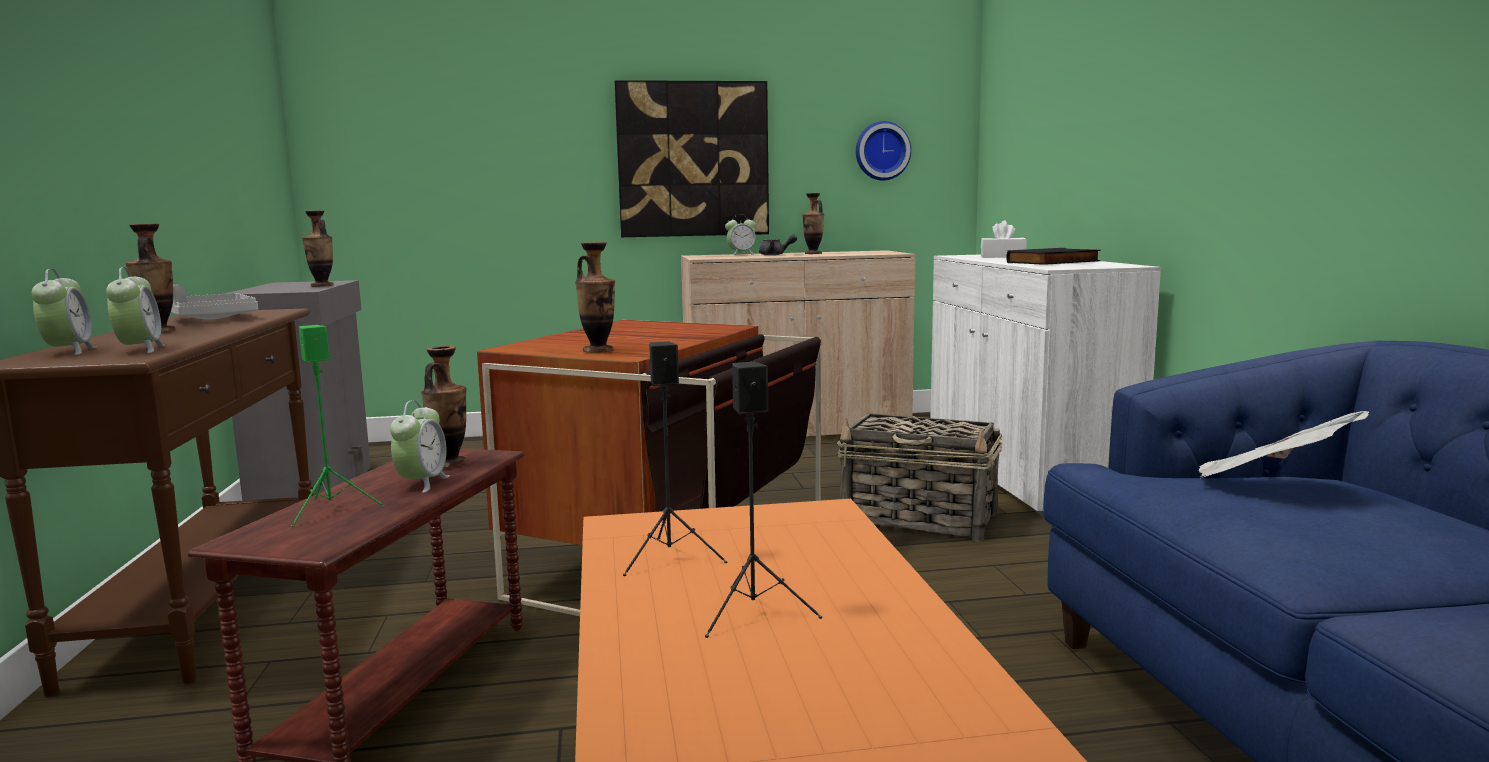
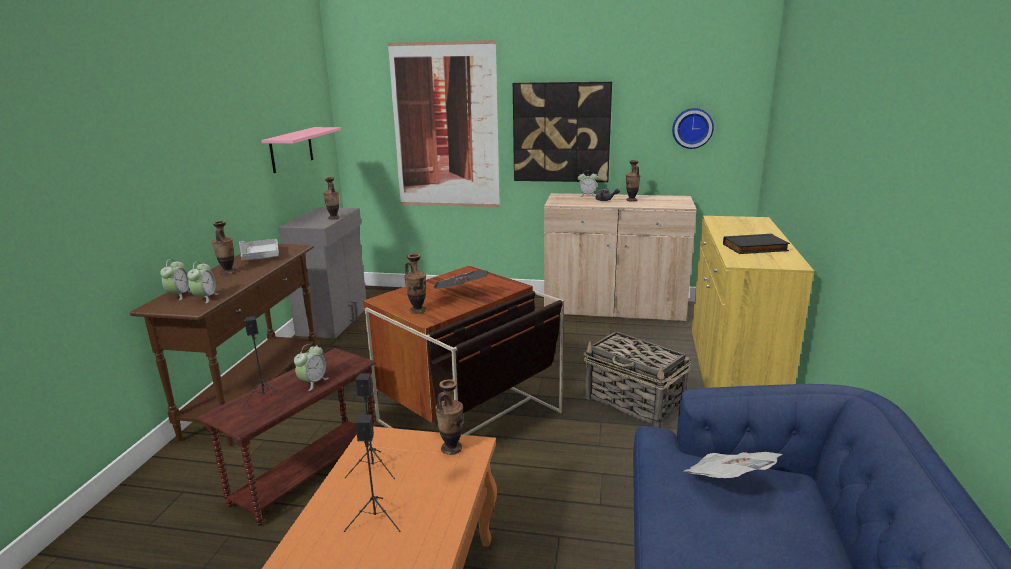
camera: 20 degrees right, 10 degrees up
green speaker [291,325,385,527] -> black speaker [242,316,287,408]
vase [421,346,467,468] -> vase moved to [435,379,463,455]
white cabinet [931,254,1161,516] -> yellow cabinet [692,216,814,388]
white tissue box [981,221,1027,258] -> none
none -> pink shelf [261,127,341,173]
none -> picture [388,40,500,207]
none -> newspaper [433,270,487,289]

